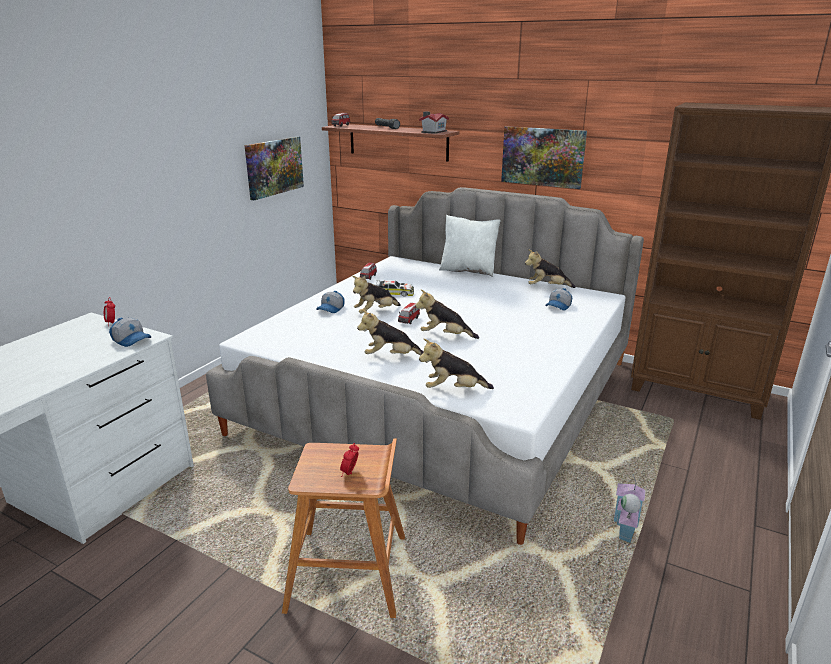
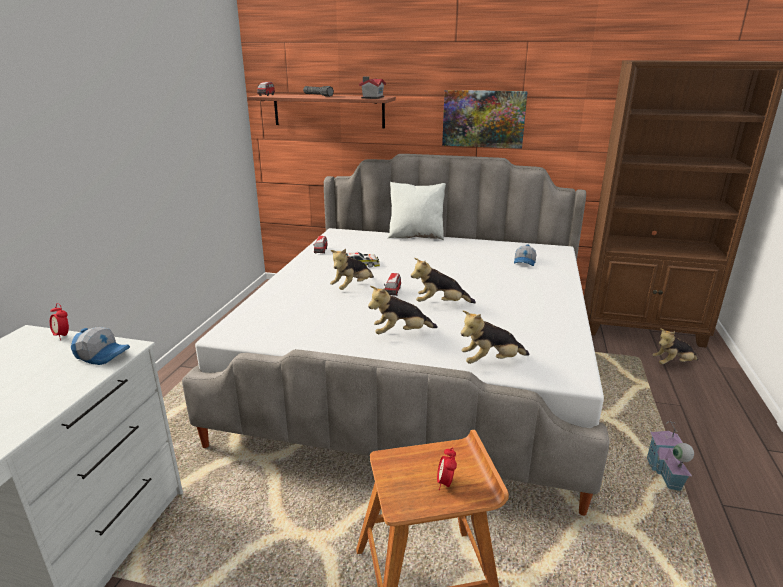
camera: 15 degrees left, 0 degrees up
picture [244,136,304,200] -> none
cap [316,291,345,313] -> none
plush toy [525,249,575,288] -> plush toy moved to [652,328,699,364]

